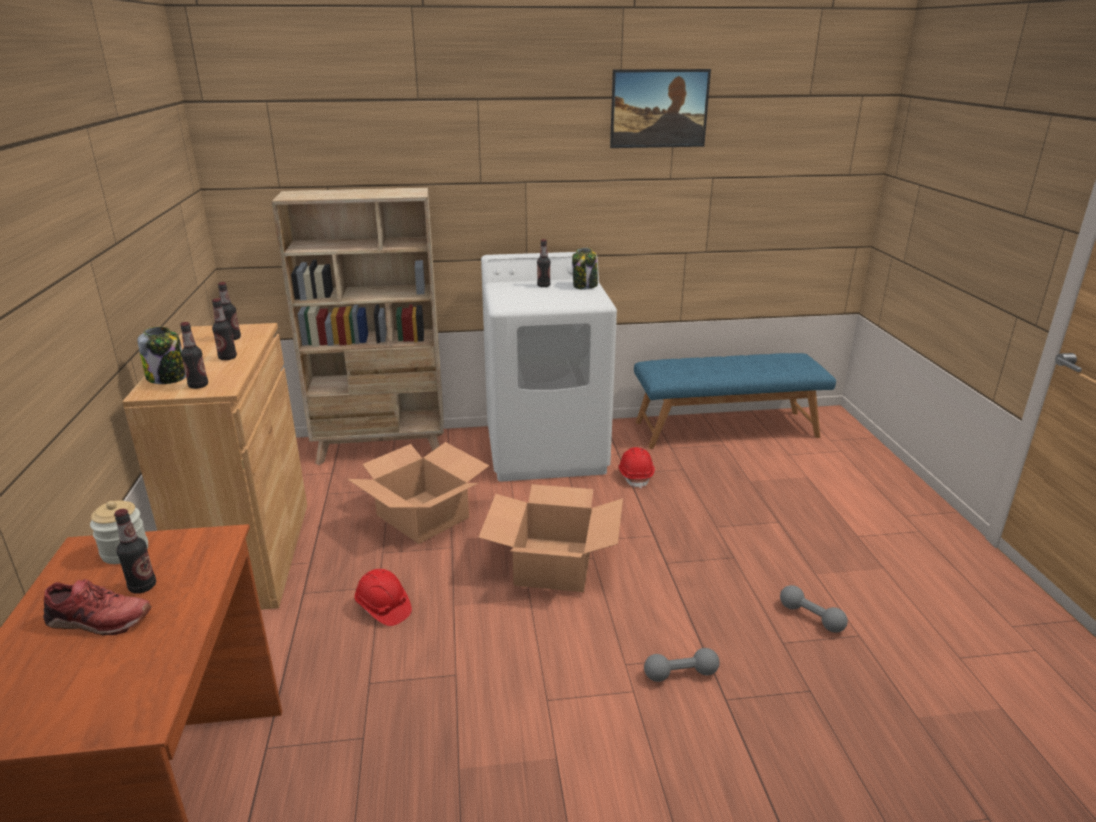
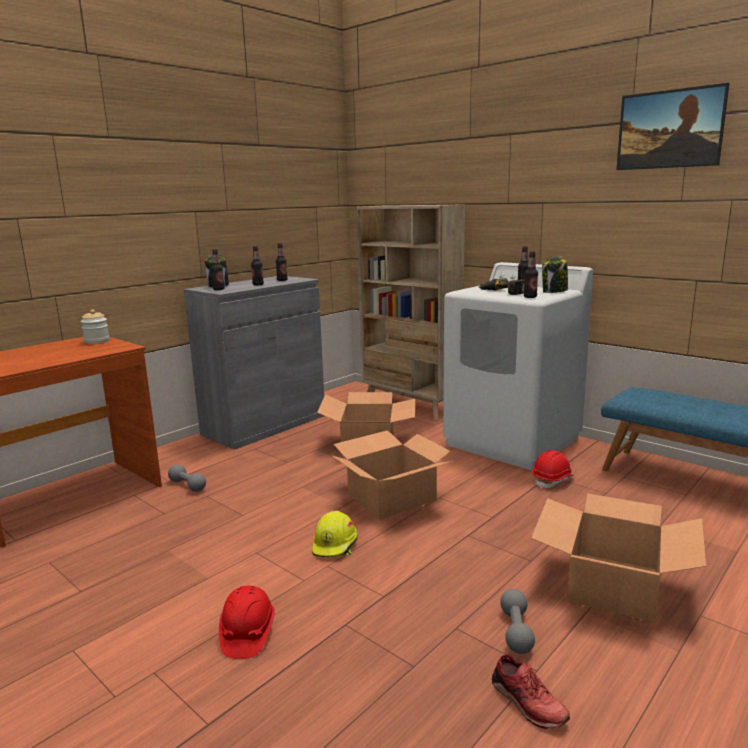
camera: 50 degrees right, 10 degrees down
red shoe [43,579,152,636] -> red shoe moved to [492,654,570,729]
bottle [114,509,156,594] -> bottle moved to [524,251,538,298]
brown cabinet [122,323,307,610] -> grey cabinet [184,276,324,450]
red hard hat [355,569,412,626] -> red hard hat moved to [219,586,275,659]
grey dumbbell [644,648,720,682] -> grey dumbbell moved to [168,465,206,492]
none -> yellow hard hat [312,510,358,558]
none -> power drill [479,278,525,295]
none -> cardboard box [531,494,706,622]

